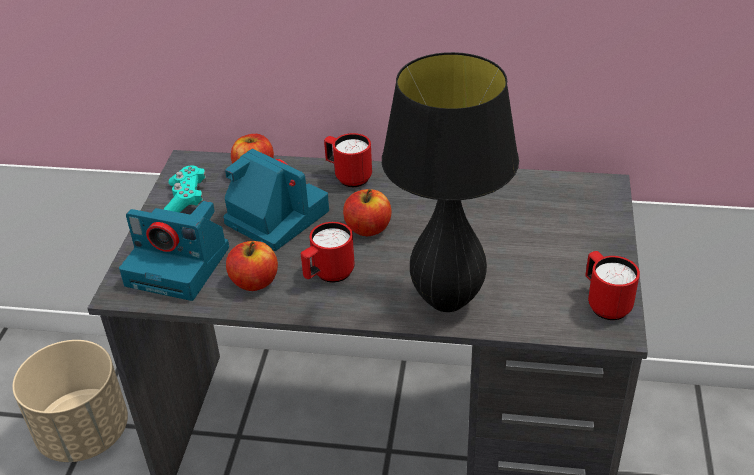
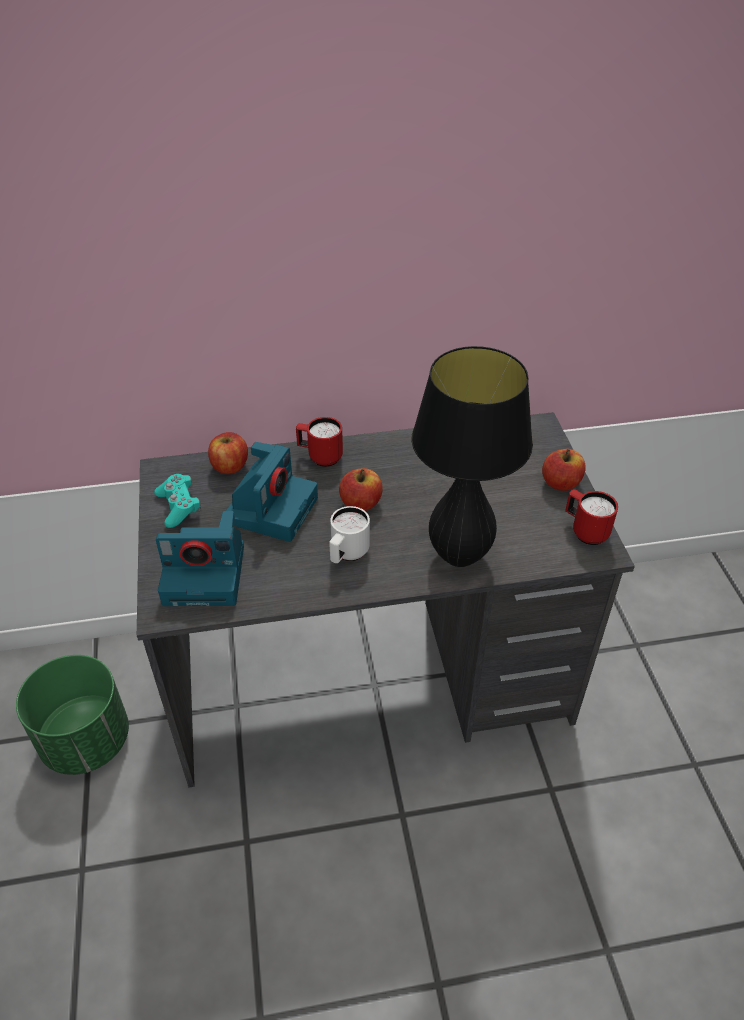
camera: 20 degrees left, 5 degrees up
beige planter [12,340,128,462] -> green planter [16,655,129,775]
camera [223,149,329,251] -> camera turned 90 degrees clockwise [226,442,318,542]
apple [226,241,278,291] -> apple moved to [542,449,586,491]
red mug [300,222,355,283] -> white mug [329,506,370,563]

